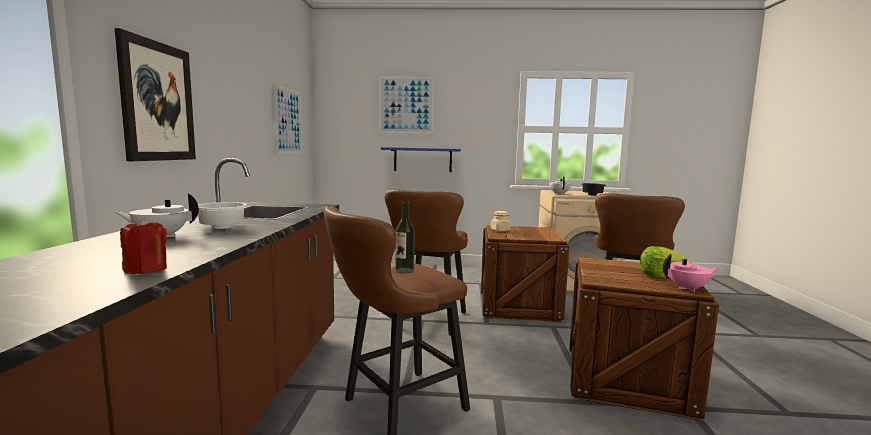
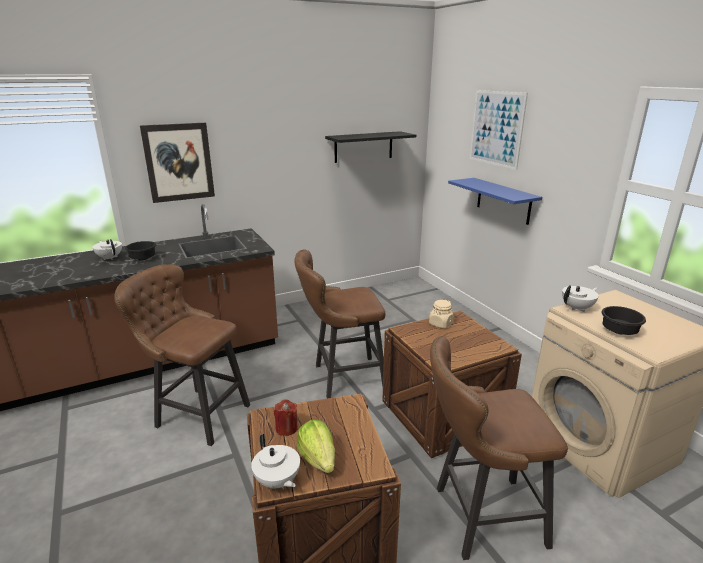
camera: 60 degrees right, 15 degrees up
red candle [120,217,167,274] -> red candle moved to [274,399,298,436]
white bowl [198,202,247,229] -> black bowl [125,241,156,260]
picture [273,84,302,154] -> black shelf [325,131,416,163]
bottle [395,202,415,273] -> none
pink teapot [663,254,719,292] -> white teapot [251,434,300,489]

